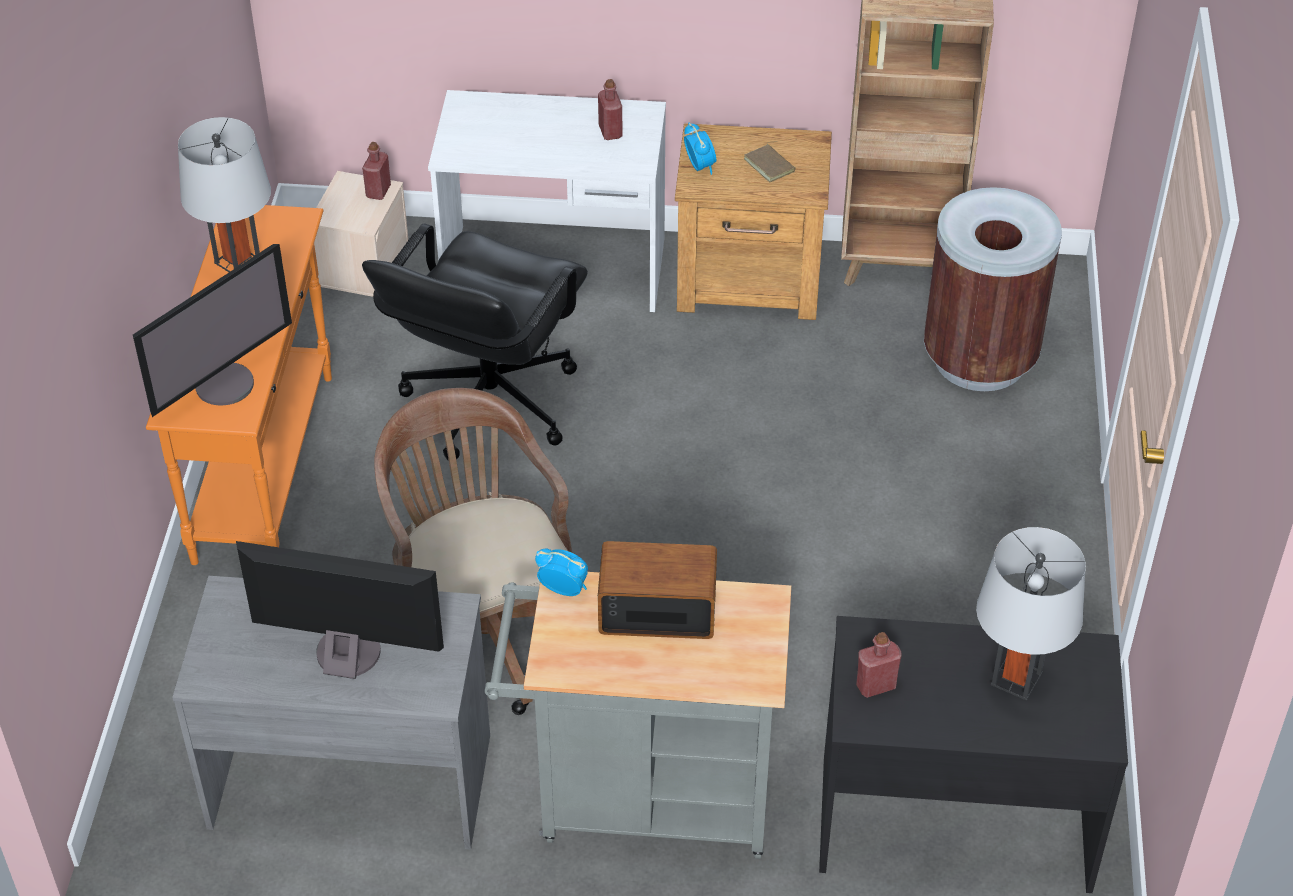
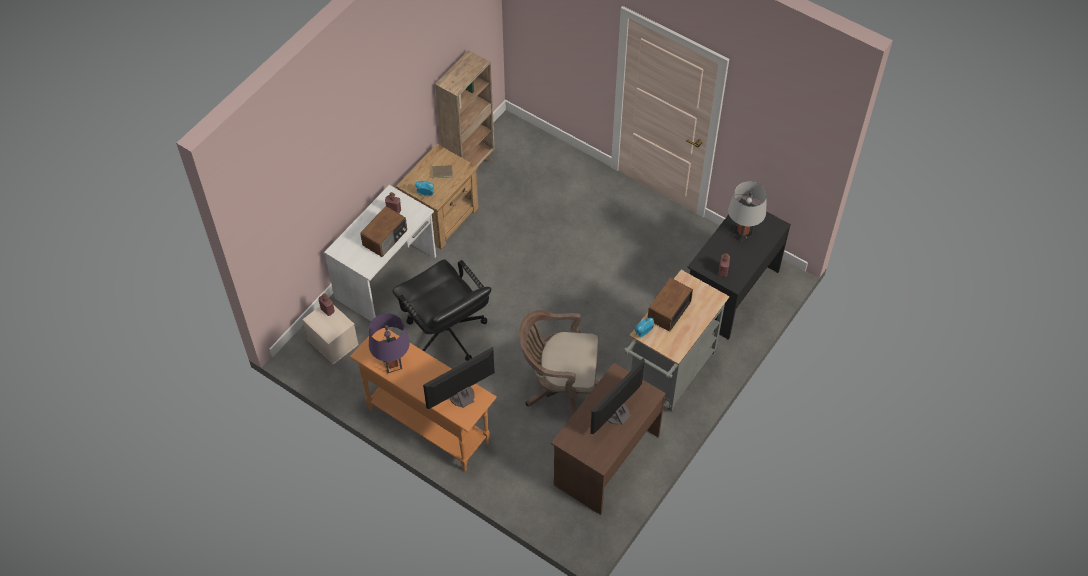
camera: 60 degrees left, 10 degrees up
monitor [133,244,292,417] -> monitor turned 105 degrees counterclockwise [423,347,495,409]
grey desk [172,576,490,849] -> brown desk [551,363,666,515]
grey table lamp [178,117,271,272] -> purple table lamp [369,313,410,373]
brown trash can [924,187,1062,391] -> none
none -> radio [360,206,407,257]

